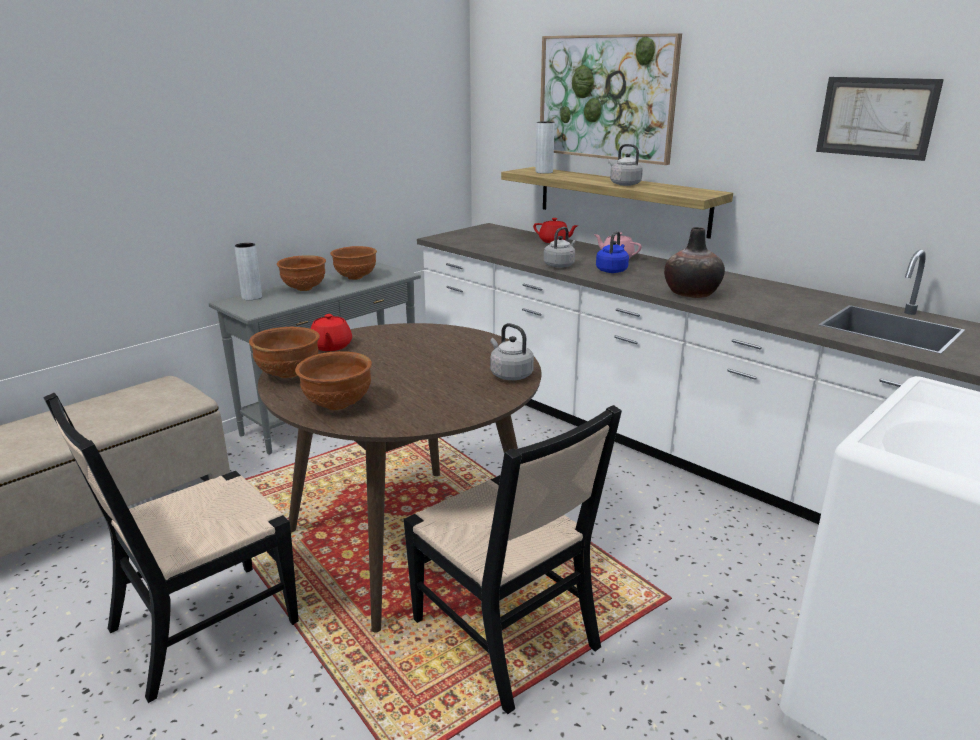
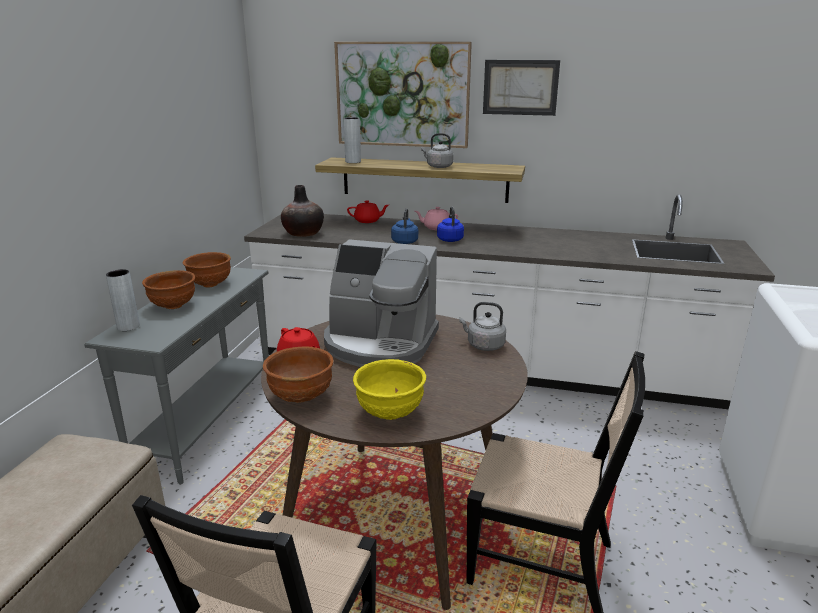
camera: 30 degrees left, 0 degrees up
brown bowl [295,351,372,410] -> yellow bowl [353,359,426,420]
grey kettle [544,227,576,268] -> blue kettle [391,208,418,244]
vase [664,227,725,298] -> vase moved to [281,185,324,237]
picture [816,77,944,161] -> picture moved to [483,60,560,116]
none -> coffee machine [324,239,439,367]

